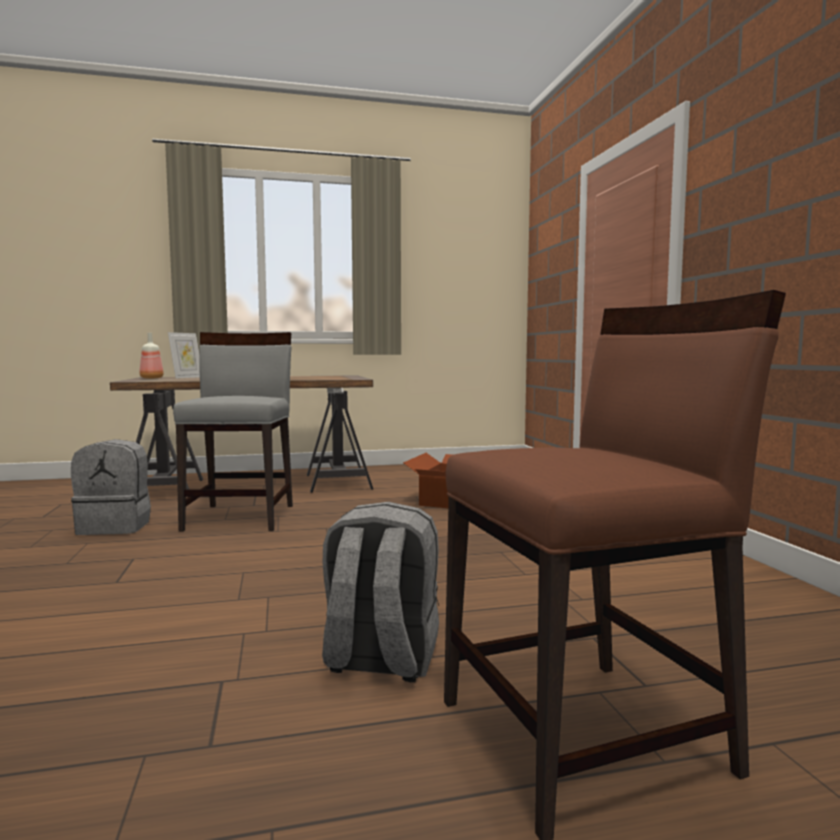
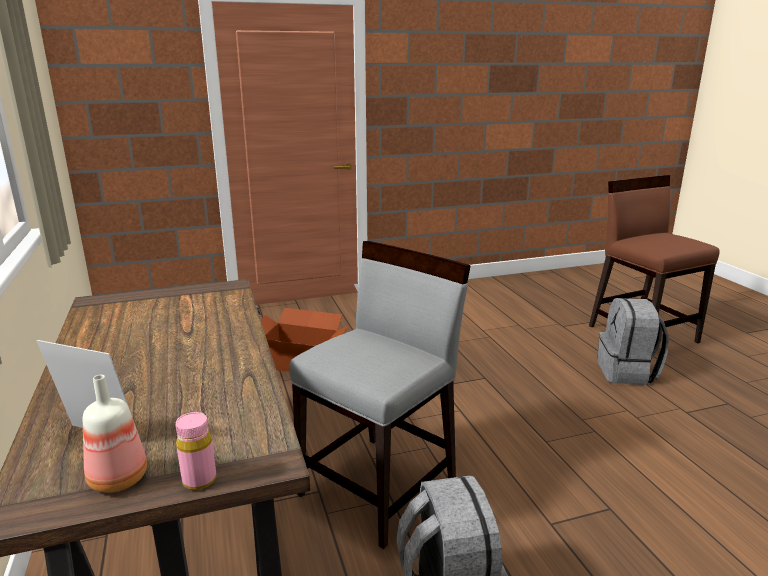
camera: 95 degrees left, 15 degrees up
grey chair [173,332,293,532] -> grey chair turned 135 degrees clockwise [289,241,471,549]
none -> pink bottle [175,412,216,490]

